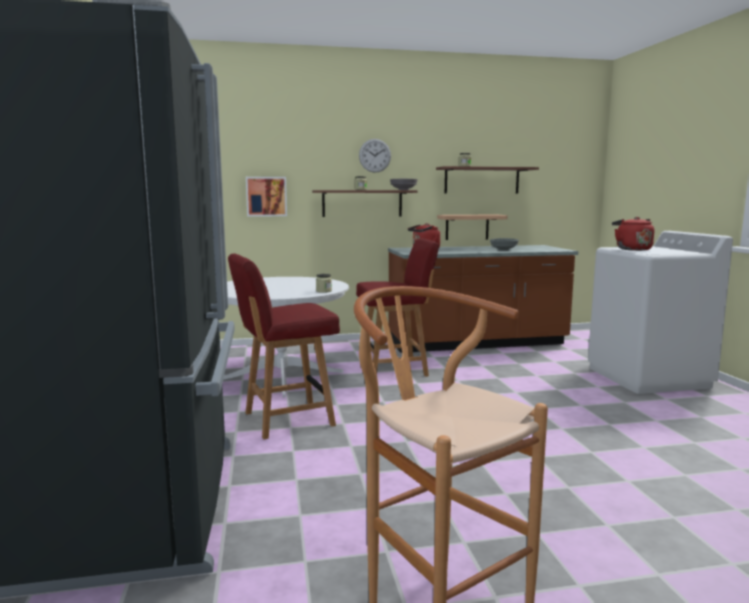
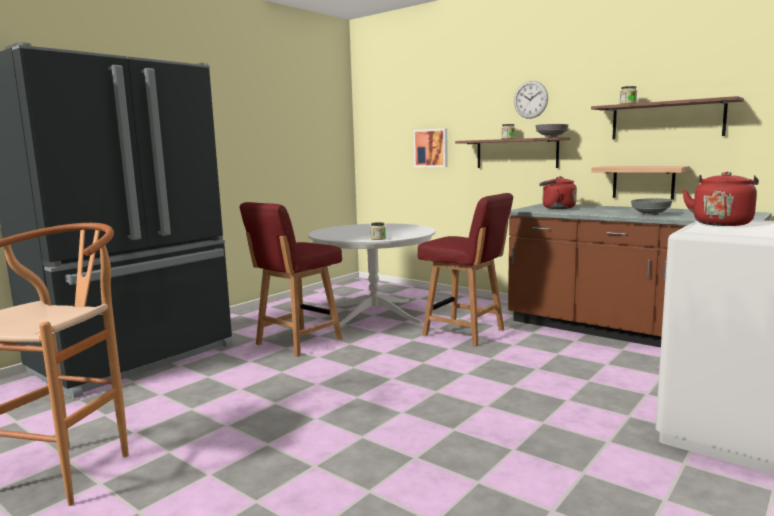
camera: 50 degrees right, 0 degrees up
red chair [228,253,340,439] -> red chair turned 75 degrees counterclockwise [239,202,343,357]

